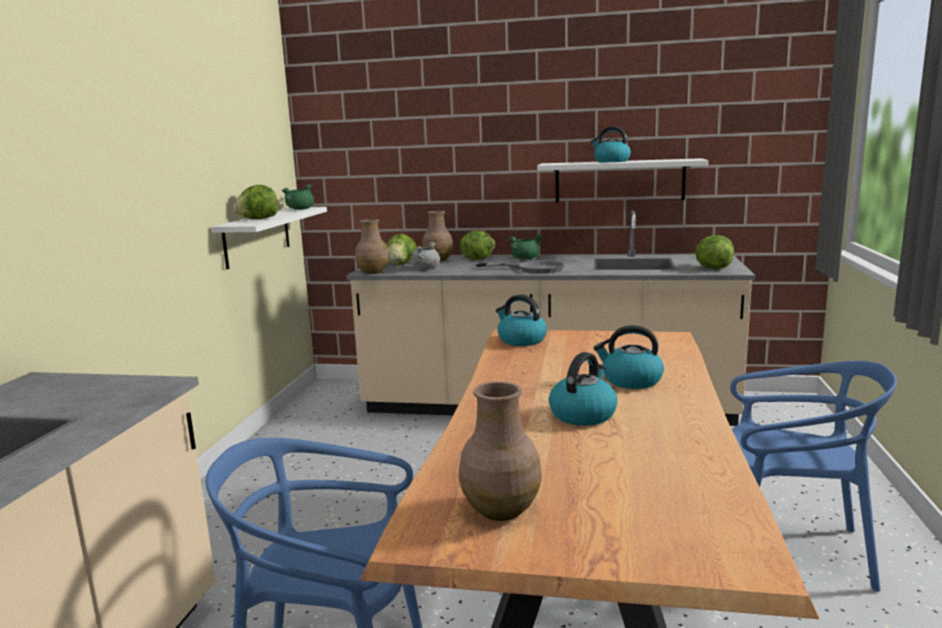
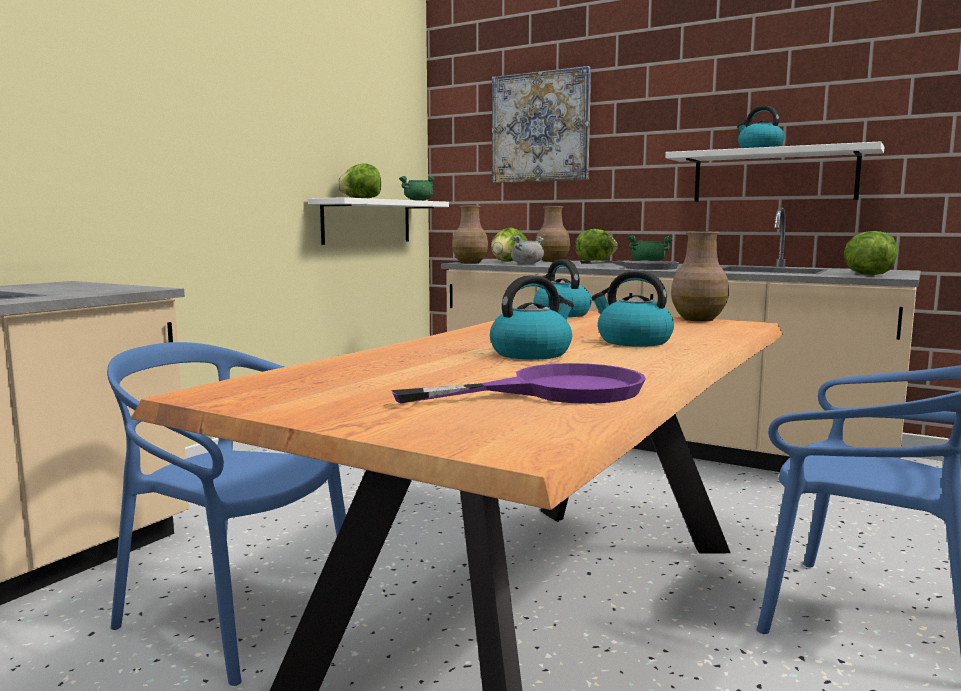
camera: 20 degrees right, 5 degrees down
brown vase [459,381,542,521] -> brown vase moved to [671,232,729,321]
none -> purple frying pan [391,363,646,404]
none -> picture [492,66,591,183]

